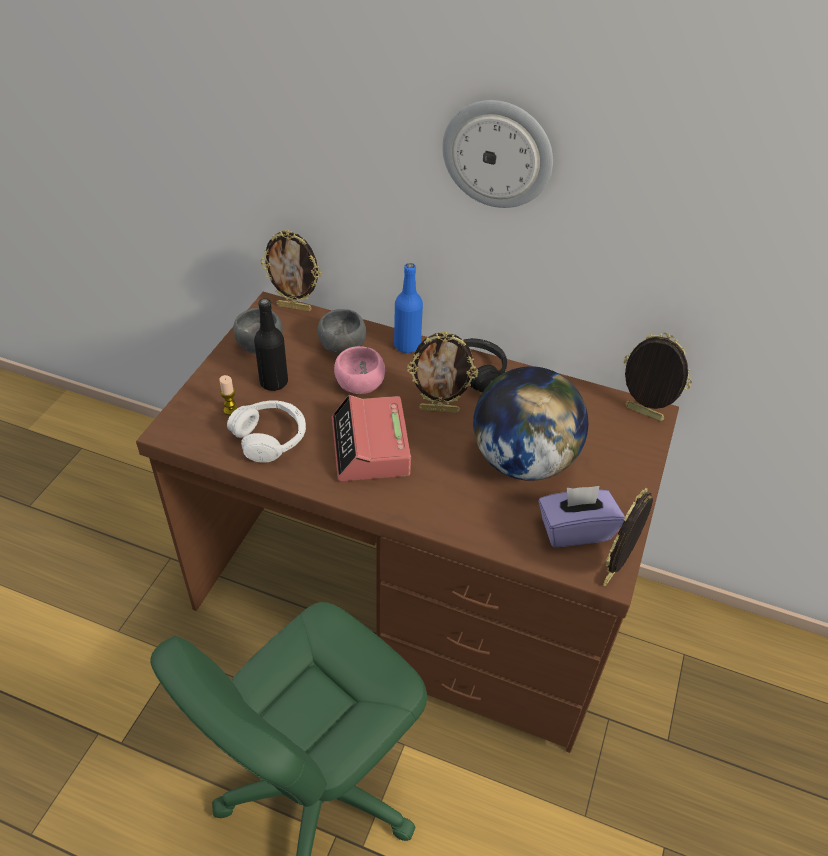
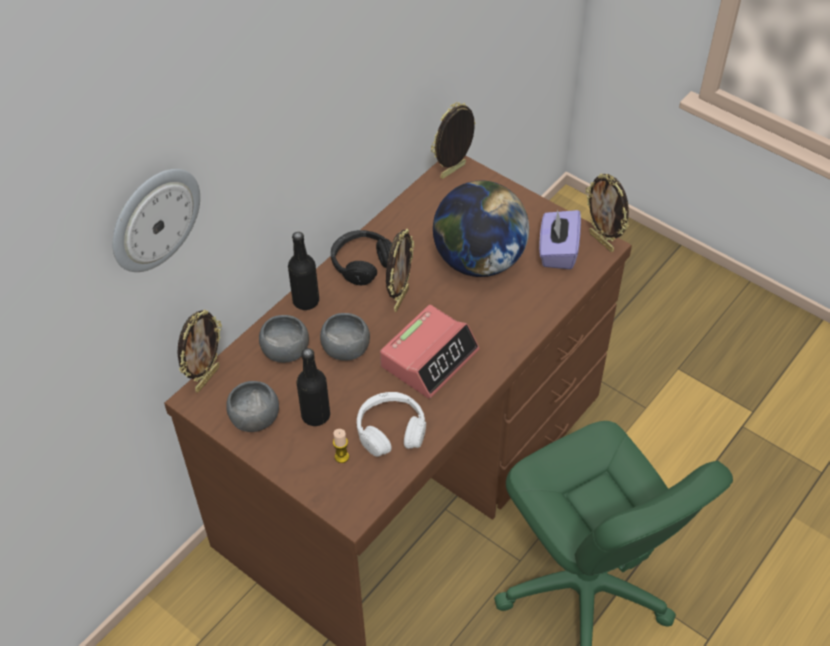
camera: 70 degrees left, 5 degrees up
alarm clock [332,395,411,481] -> alarm clock turned 60 degrees counterclockwise [380,305,480,399]
pink bowl [334,346,385,394] -> grey bowl [320,313,370,361]
blue bottle [394,263,423,353] -> black bottle [288,232,319,310]
wall clock [442,100,553,208] -> wall clock moved to [112,169,200,272]

